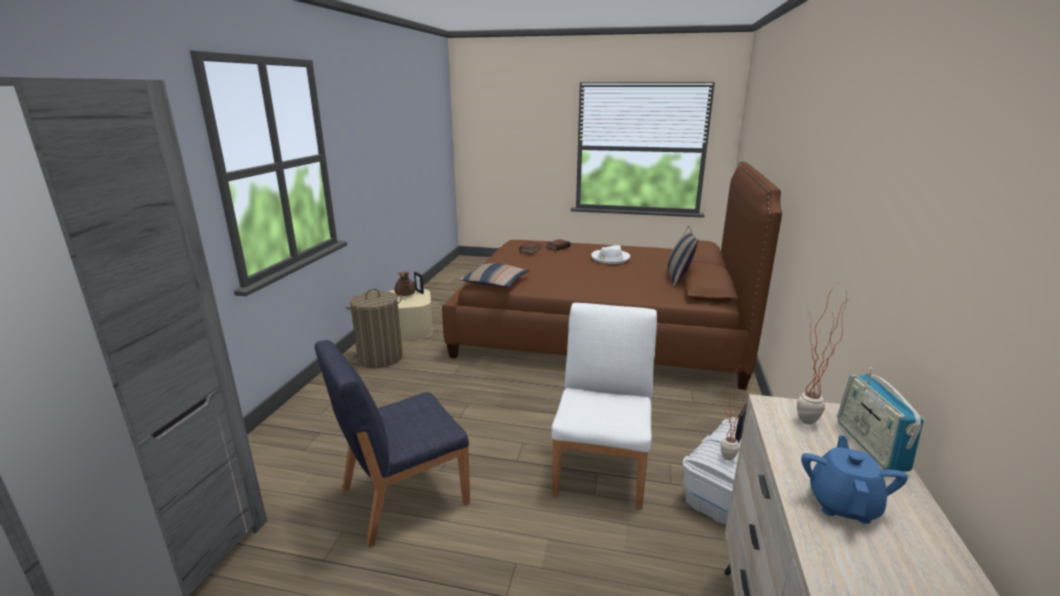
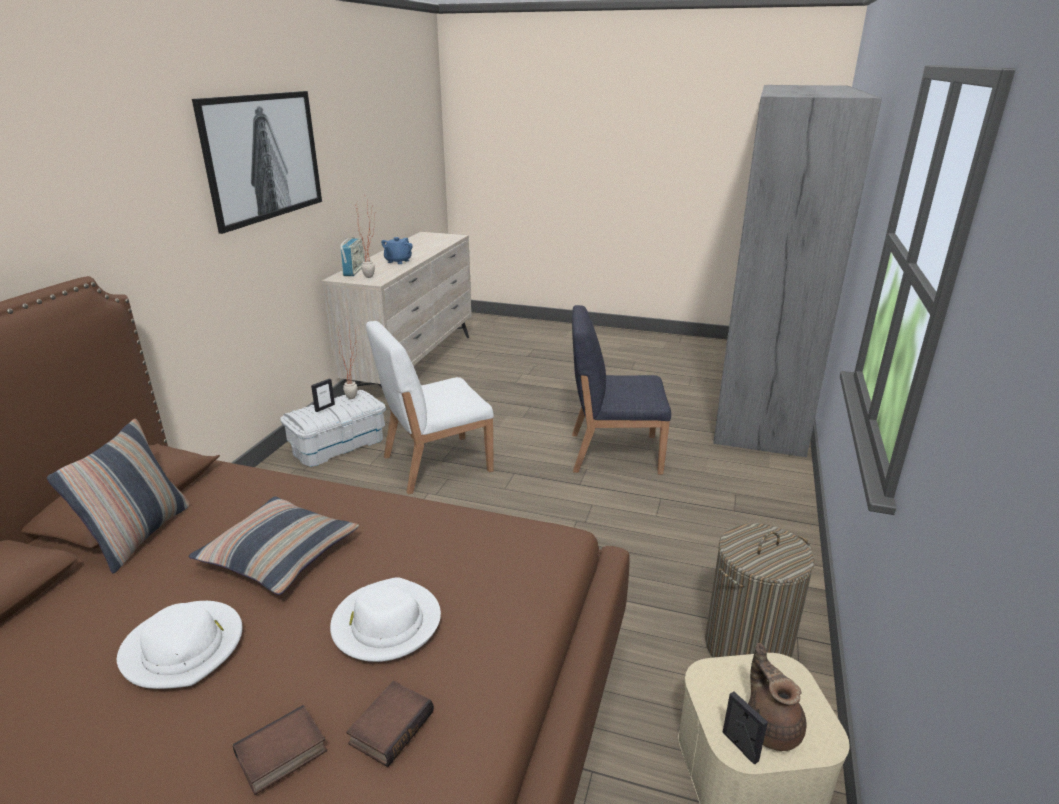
camera: 175 degrees left, 5 degrees up
blue chair [315,340,470,548] -> blue chair turned 150 degrees counterclockwise [572,305,671,474]
pillow [459,263,529,287] -> pillow moved to [189,496,359,595]
white chair [551,303,657,509] -> white chair turned 45 degrees clockwise [366,321,494,495]
none -> picture [192,91,322,234]
none -> white hat [330,577,441,662]

